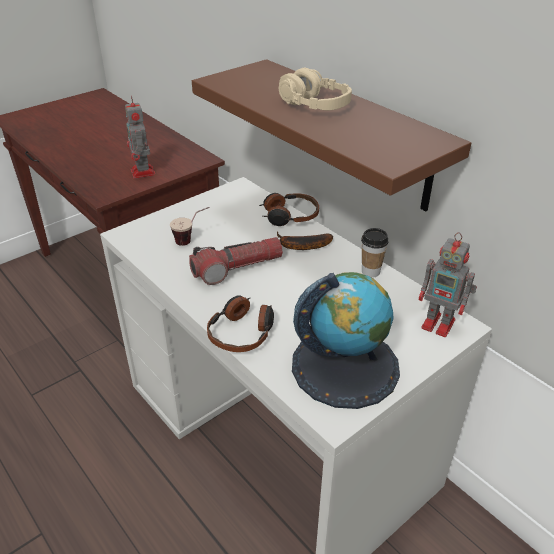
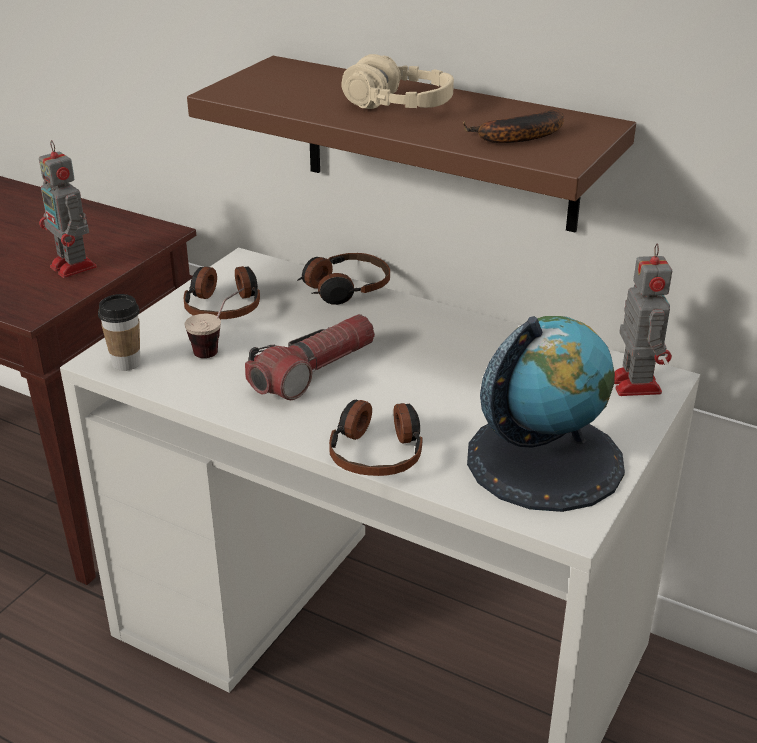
camera: 20 degrees left, 5 degrees down
banana [277,231,333,250] -> banana moved to [463,109,564,143]
cup [361,228,388,278] -> cup moved to [98,294,141,371]
toy robot [418,232,477,337] -> toy robot turned 105 degrees counterclockwise [614,243,672,396]
none -> headphones [183,266,260,319]

